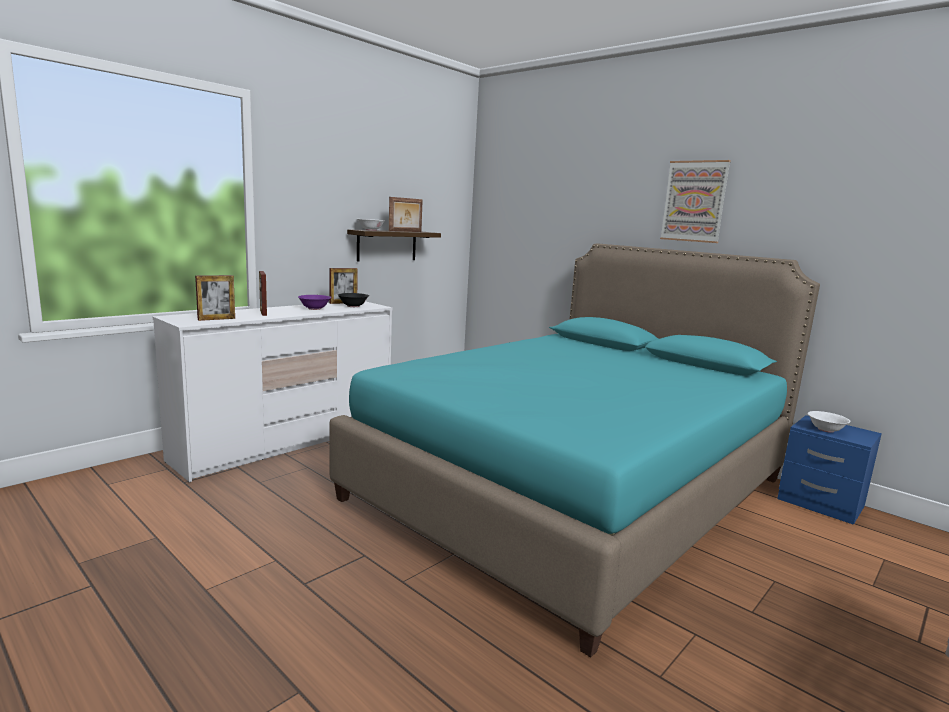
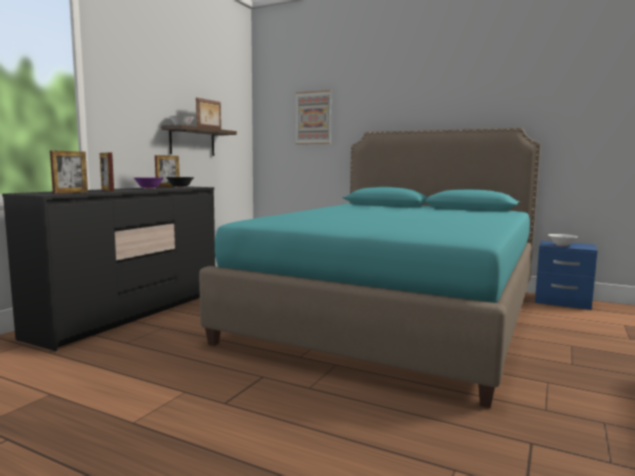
camera: 15 degrees left, 5 degrees down
white dresser [152,301,393,483] -> black dresser [2,186,215,352]
picture [660,160,731,243] -> picture moved to [296,90,332,144]

